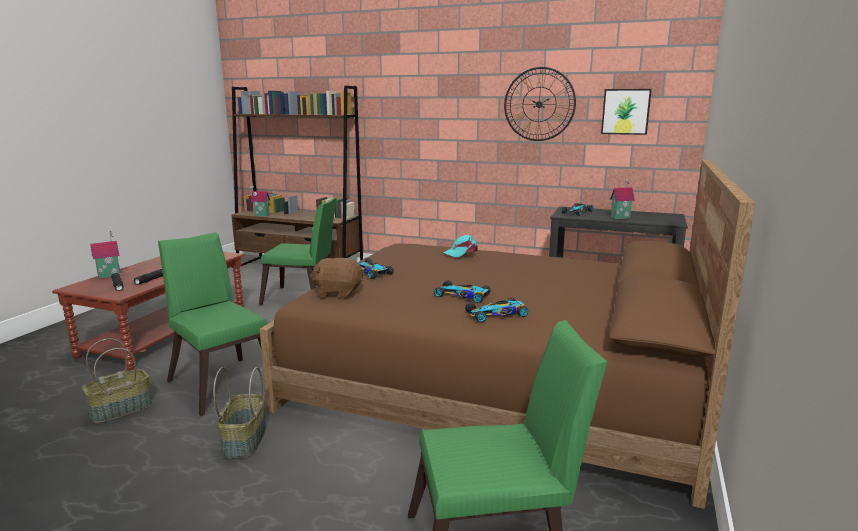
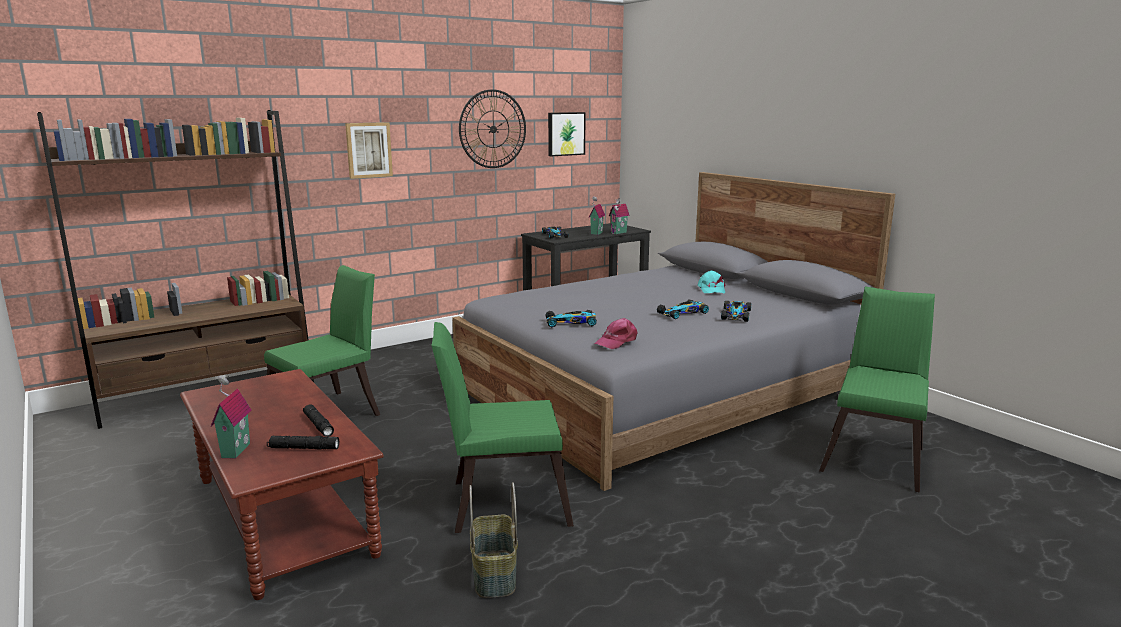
camera: 55 degrees left, 0 degrees up
basket [213,367,266,458] -> none
toy house [250,185,270,216] -> toy house moved to [609,198,630,234]
brown bed [260,159,755,509] -> grey bed [453,172,895,491]
brown plush toy [310,258,363,298] -> pink cap [594,318,637,349]
turquoise cap [444,235,478,257] -> turquoise cap moved to [698,270,726,294]
none -> picture [345,122,393,179]

